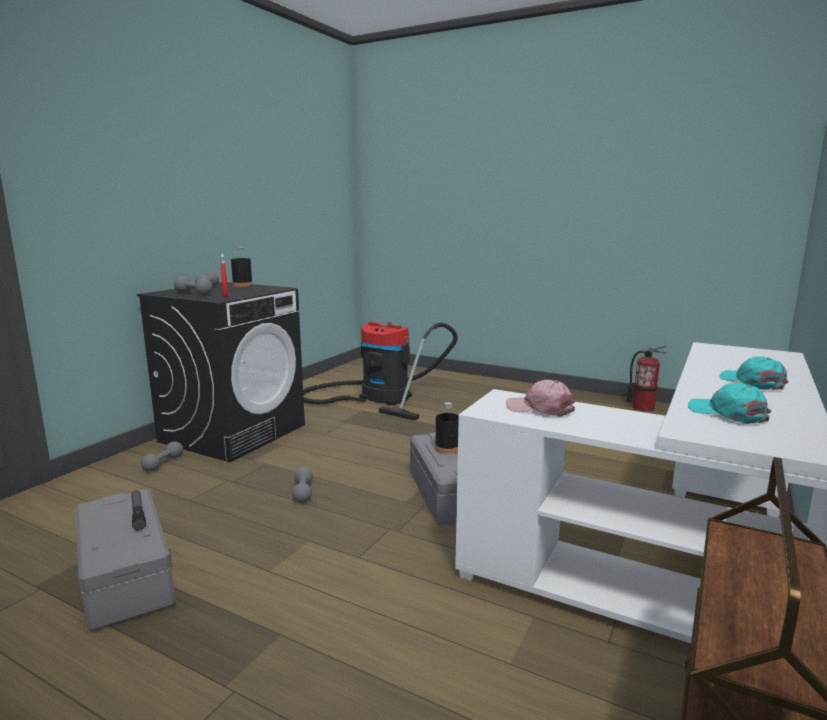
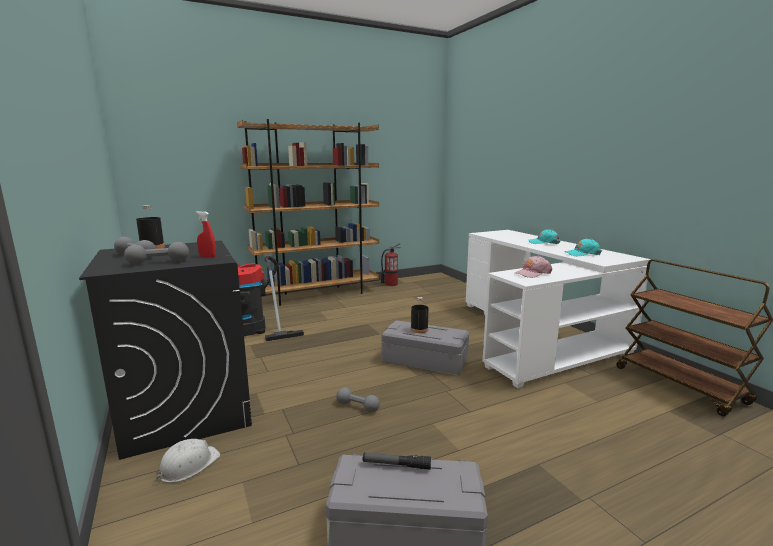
camera: 55 degrees left, 0 degrees up
grey dumbbell [141,441,183,471] -> white hard hat [156,439,221,483]
none -> brown bookcase [237,119,379,306]

